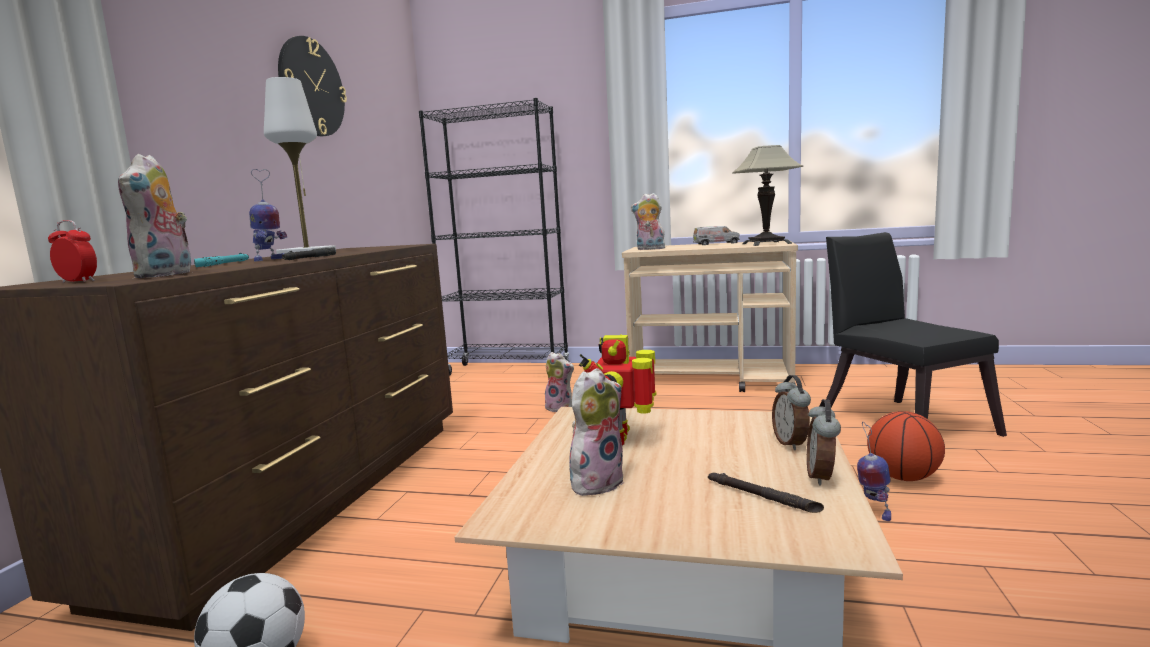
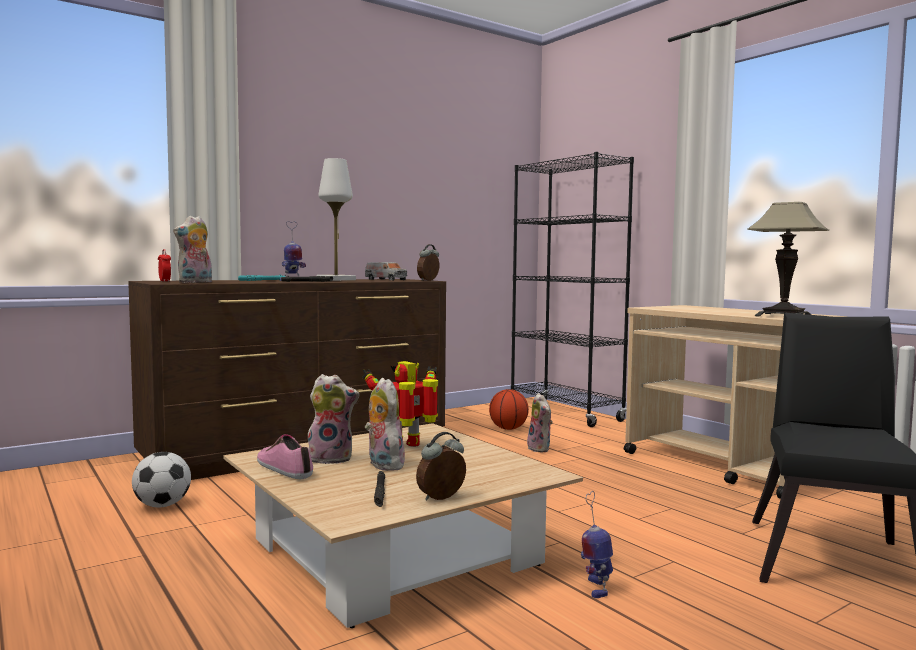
camera: 40 degrees right, 5 degrees down
wall clock [278,36,347,136] -> none
plush toy [631,193,665,250] -> plush toy moved to [365,378,405,471]
toy truck [693,226,740,245] -> toy truck moved to [365,262,407,280]
alarm clock [772,375,811,450] -> alarm clock moved to [417,244,439,281]
basketball [867,411,945,481] -> basketball moved to [489,389,529,430]
none -> shoe [257,434,313,479]

